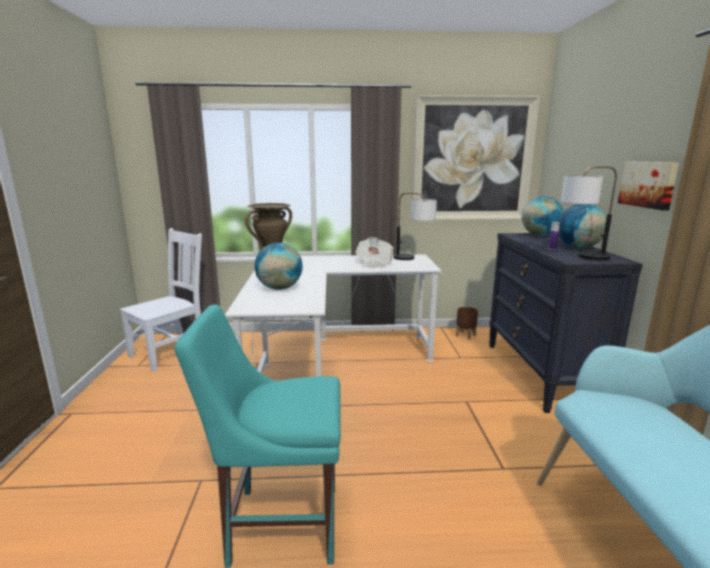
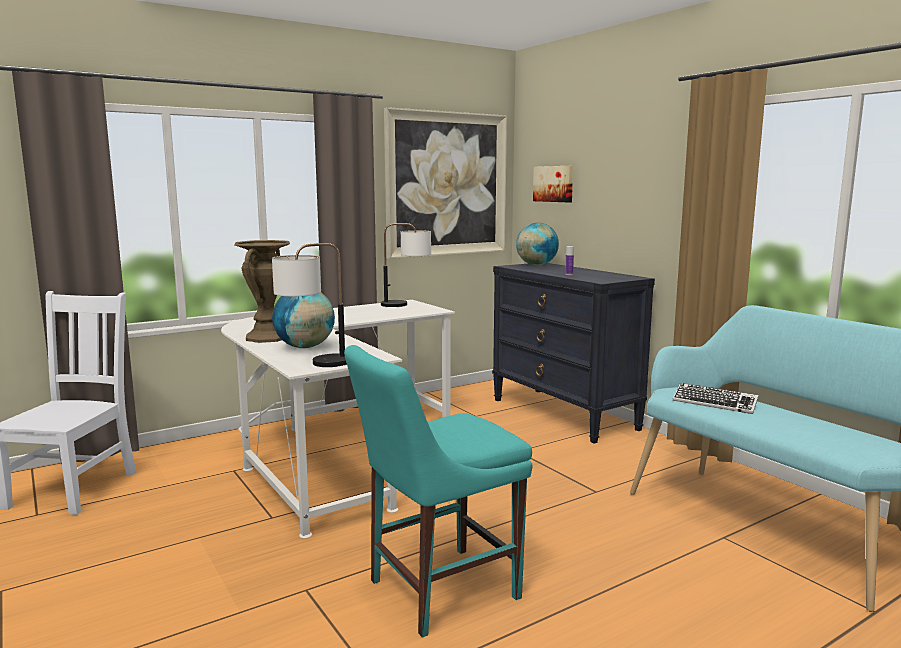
camera: 30 degrees left, 5 degrees down
newspaper [355,237,393,269] -> none
brown planter [456,307,478,340] -> none
globe [558,204,607,249] -> none
table lamp [561,166,617,260] -> table lamp moved to [272,243,347,367]
picture [618,162,679,211] -> picture moved to [533,166,573,202]
none -> keyboard [673,383,758,414]

